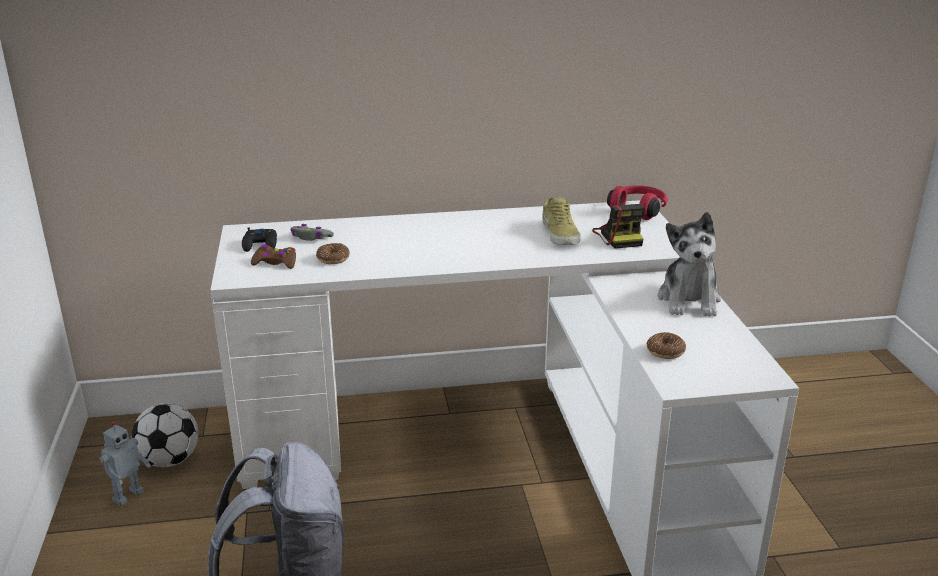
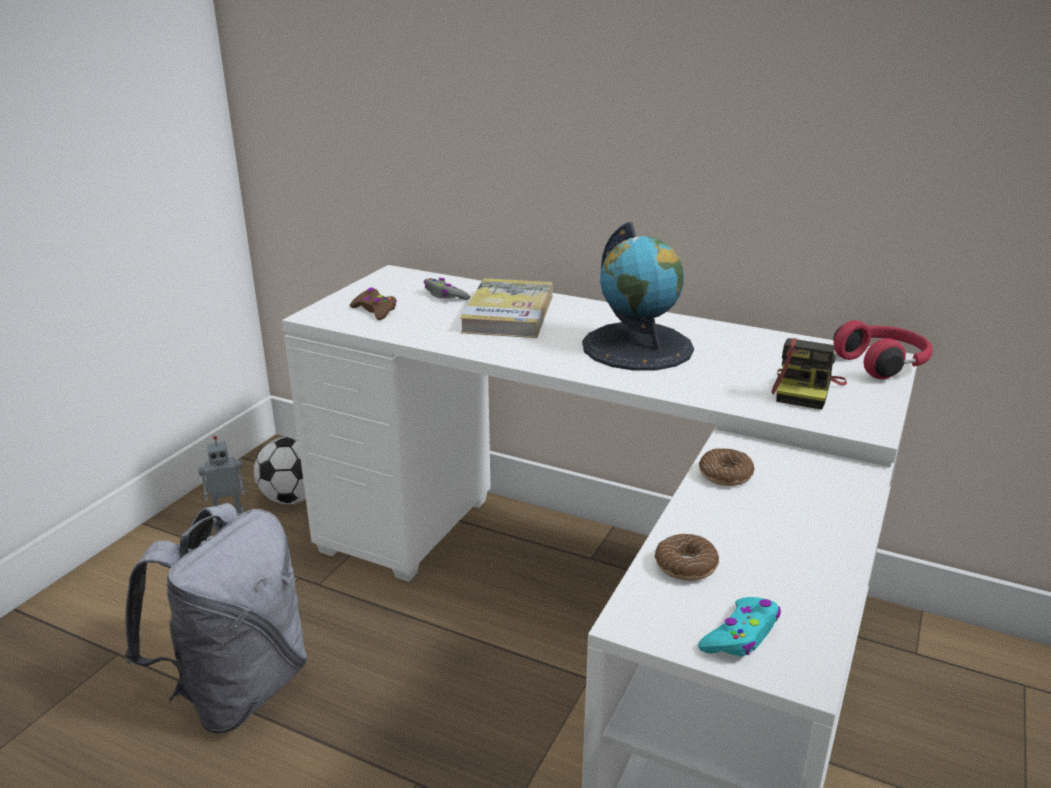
camera: 35 degrees right, 0 degrees up
black game controller [242,227,277,252] -> none
donut [316,243,350,264] -> donut moved to [699,448,755,486]
beige shoe [542,197,581,245] -> none
plush toy [658,212,721,317] -> none
none -> book [460,278,553,338]
none -> globe [582,222,694,371]
none -> turquoise game controller [698,597,781,656]

